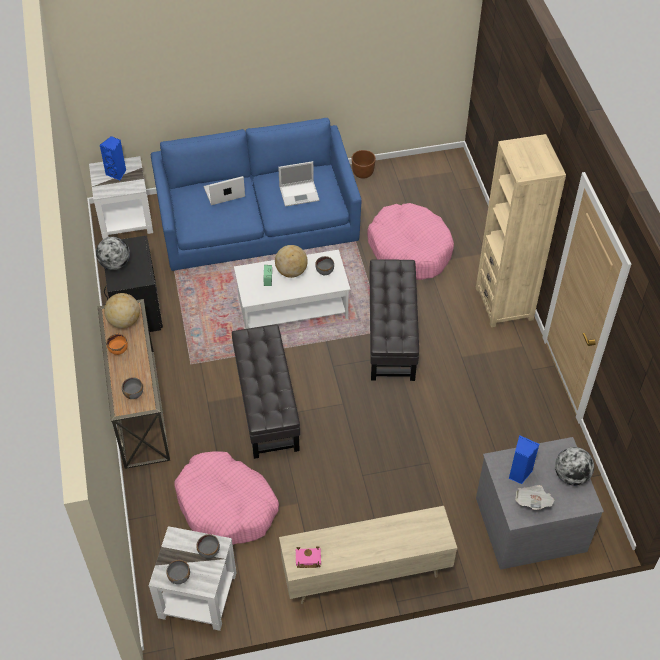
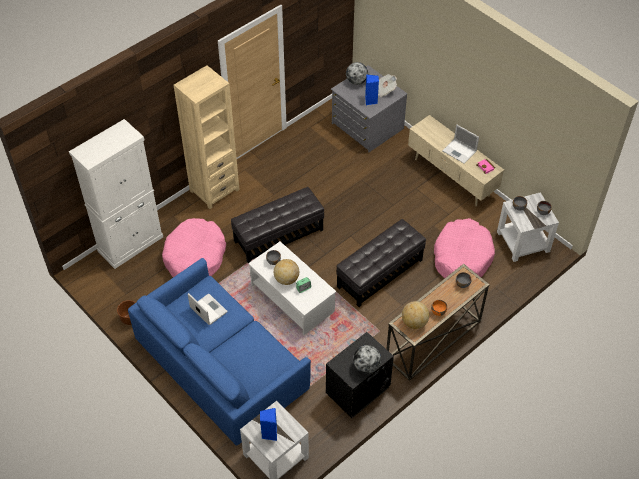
camera: 120 degrees left, 0 degrees up
laptop [204,176,245,205] -> laptop moved to [442,125,479,164]
none -> white cabinet [69,119,163,269]

